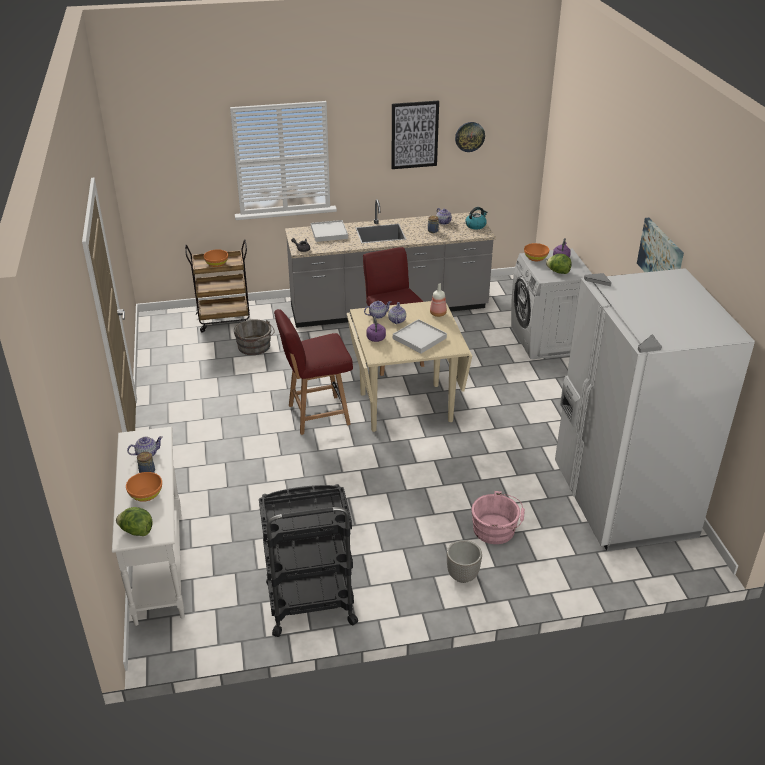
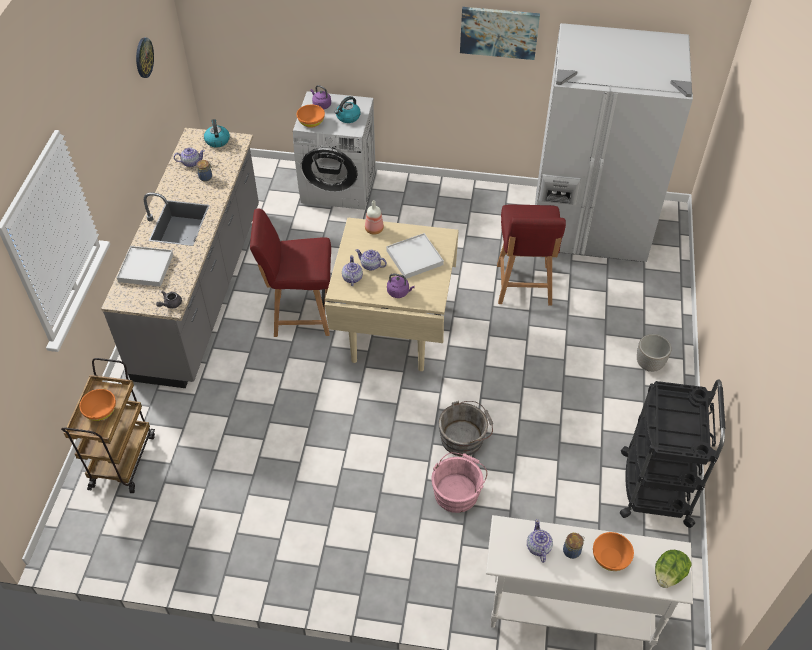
camera: 70 degrees left, 15 degrees up
grey bucket [234,319,275,355] -> grey bucket moved to [438,401,493,456]
red chair [274,309,353,435] -> red chair moved to [497,204,566,305]
picture [391,100,439,169] -> none
pink bucket [471,491,525,544] -> pink bucket moved to [431,452,487,513]
lettuce [546,254,572,274] -> kettle [335,96,361,123]

